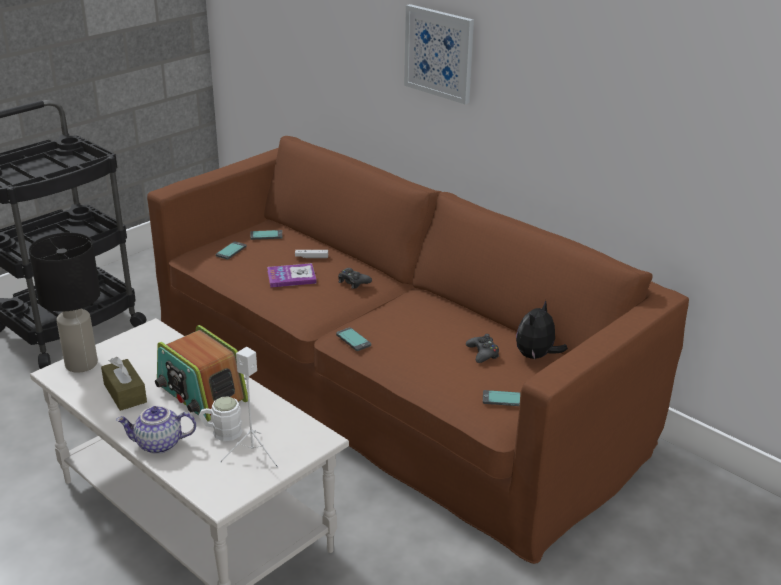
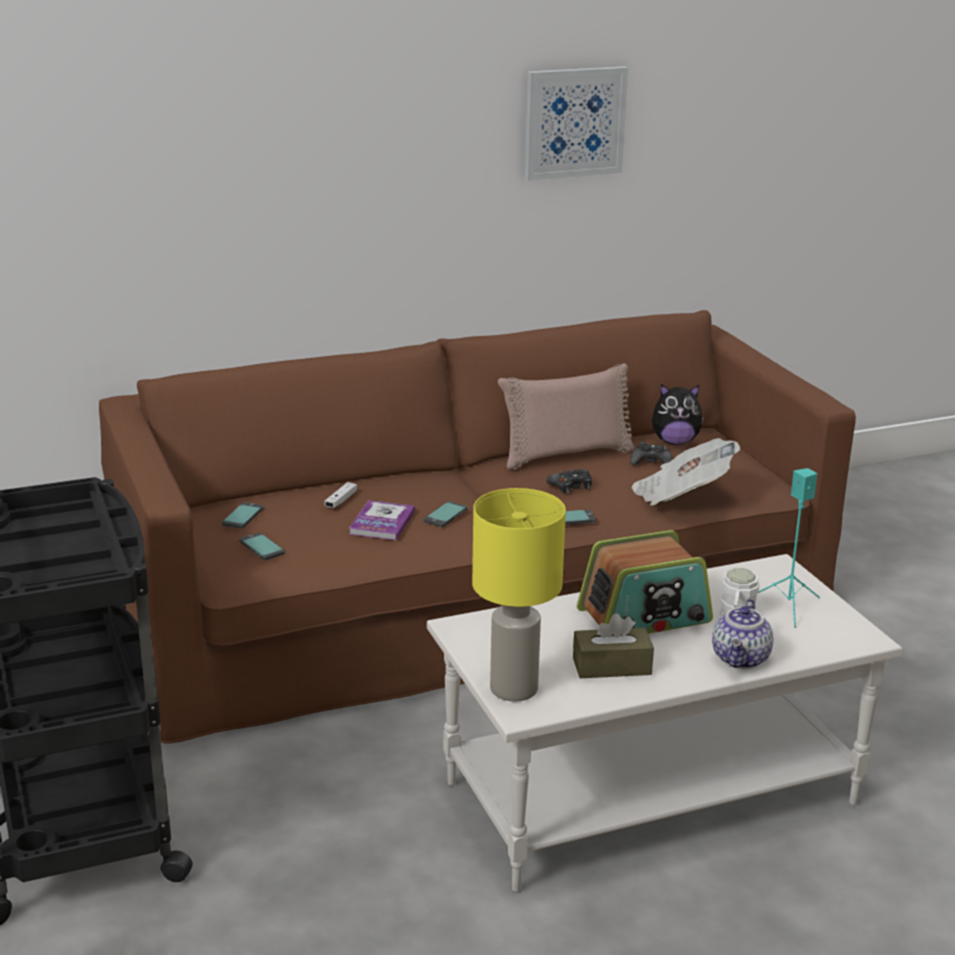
camera: 65 degrees left, 5 degrees down
black table lamp [29,233,100,373] -> yellow table lamp [472,488,566,701]
white speaker [220,347,278,468] -> turquoise speaker [758,468,820,628]
black game controller [338,268,372,289] -> black game controller moved to [546,469,592,494]
picture [404,4,474,104] -> picture moved to [525,66,628,181]
phone [483,390,520,406] -> phone moved to [424,501,467,527]
plush toy [516,300,568,359] -> plush toy turned 60 degrees counterclockwise [652,384,705,445]
none -> beige pillow [498,364,634,470]
none -> newspaper [631,438,740,506]

